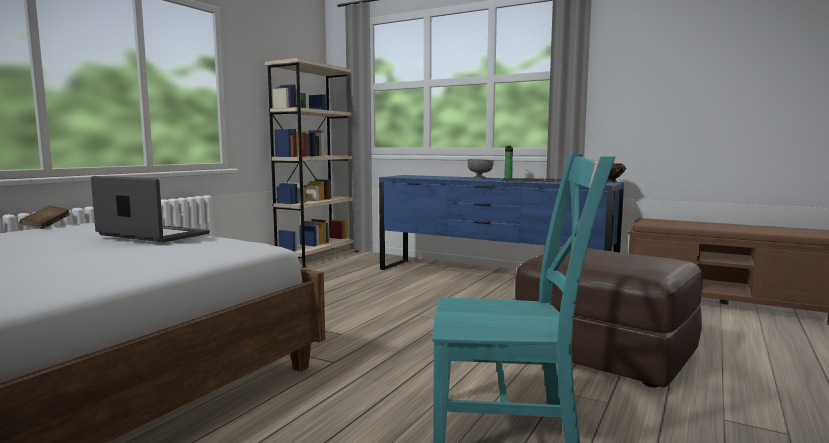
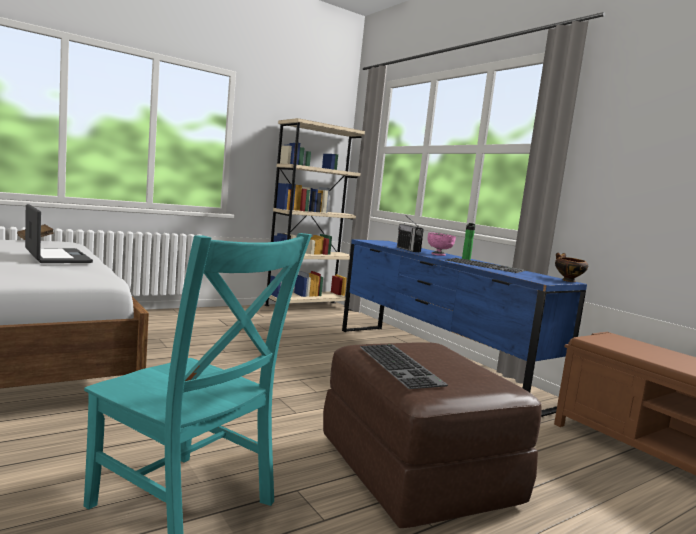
camera: 25 degrees right, 0 degrees up
grey bowl [467,159,494,179] -> pink bowl [428,232,456,256]
none -> keyboard [359,344,448,389]
none -> radio [397,215,424,252]

